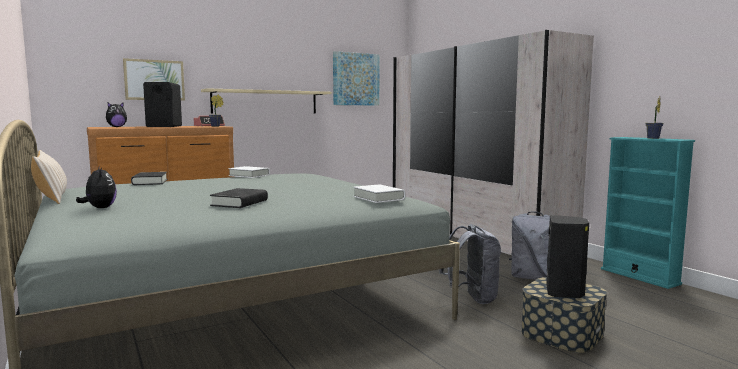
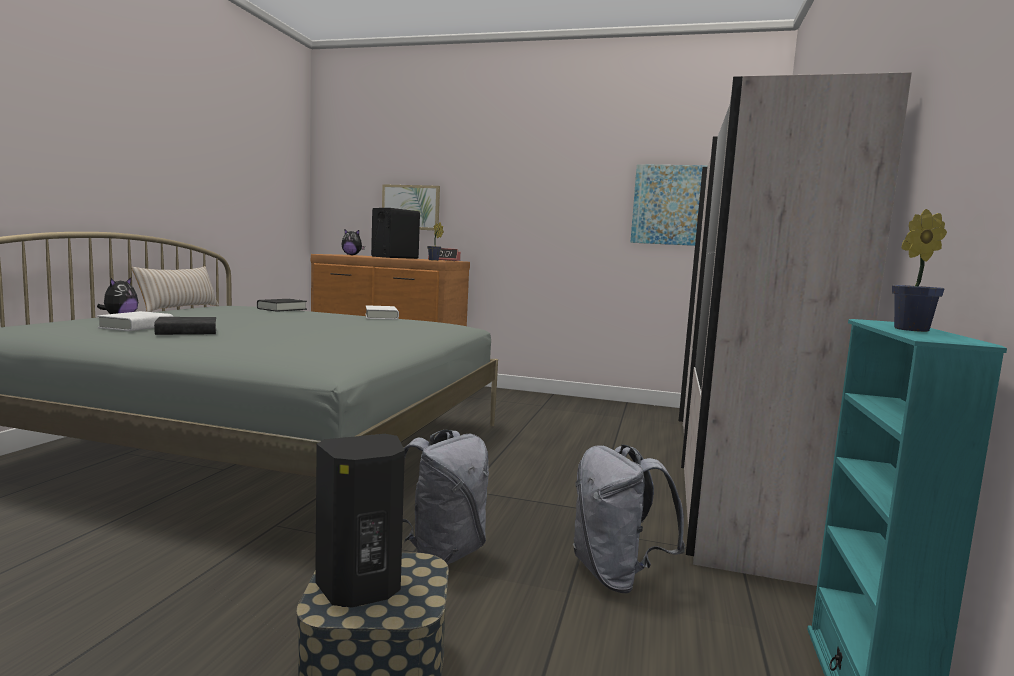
camera: 45 degrees right, 0 degrees up
beige shelf [201,88,332,114] -> none
white book [354,184,405,203] -> white book moved to [97,311,173,331]

